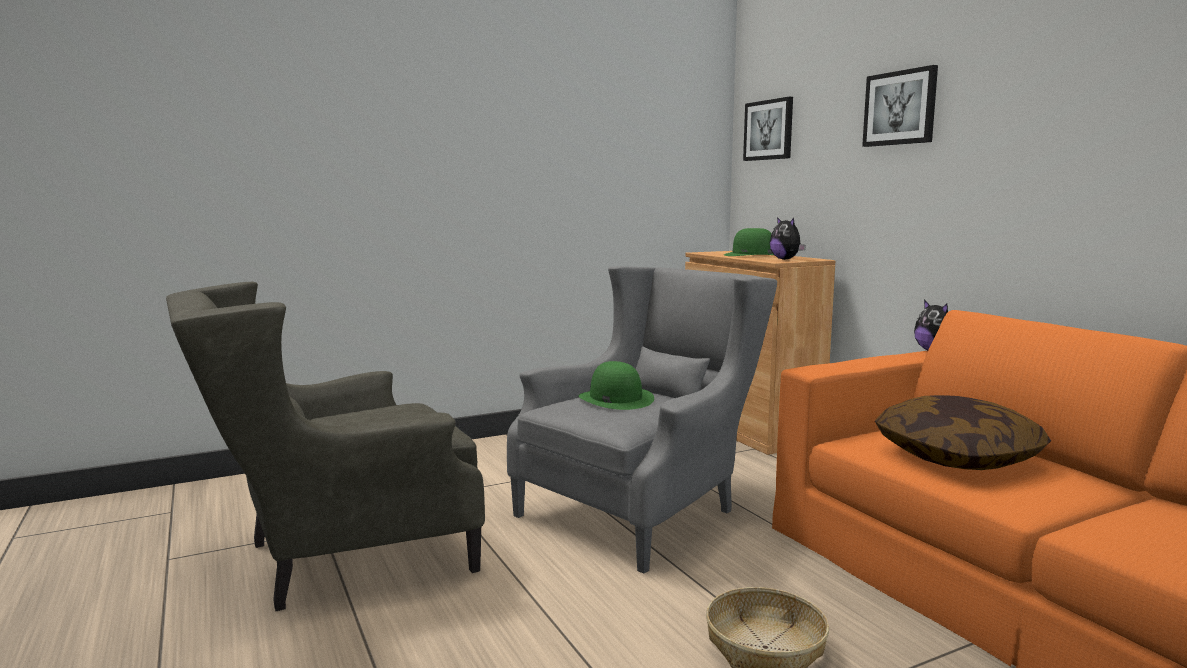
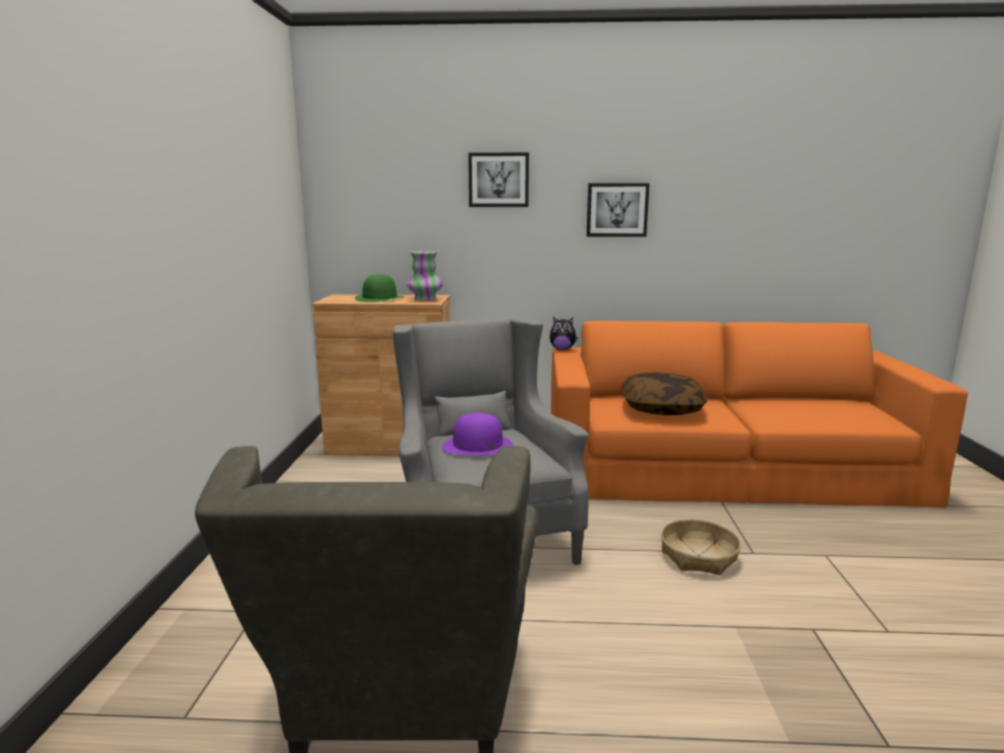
camera: 60 degrees left, 5 degrees up
green hat [578,361,654,410] -> purple hat [442,413,514,455]
picture [743,97,793,161] -> picture moved to [587,183,650,237]
plush toy [770,217,806,260] -> vase [406,251,443,301]

